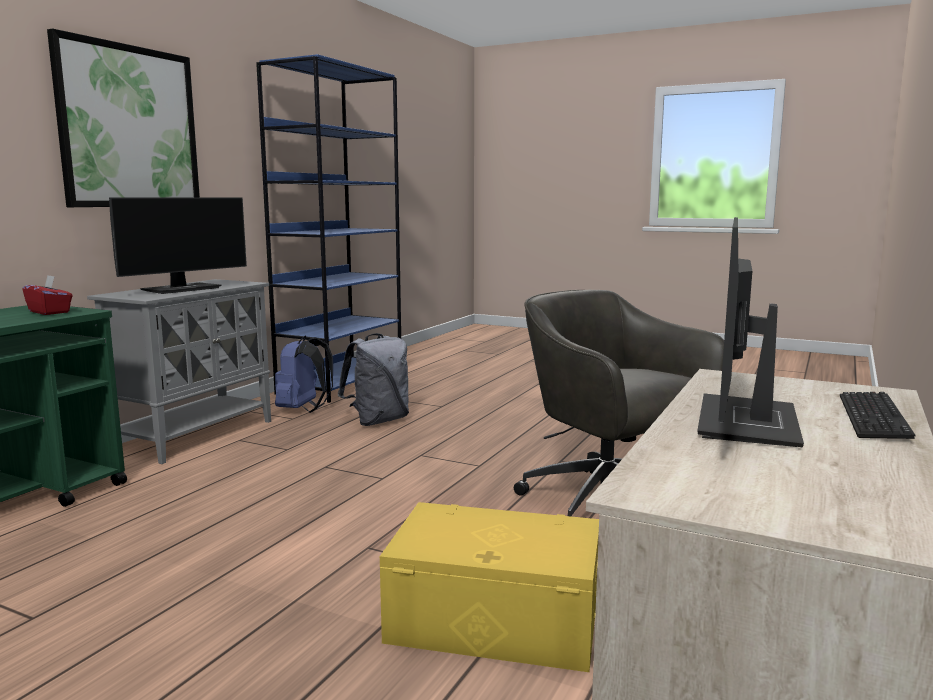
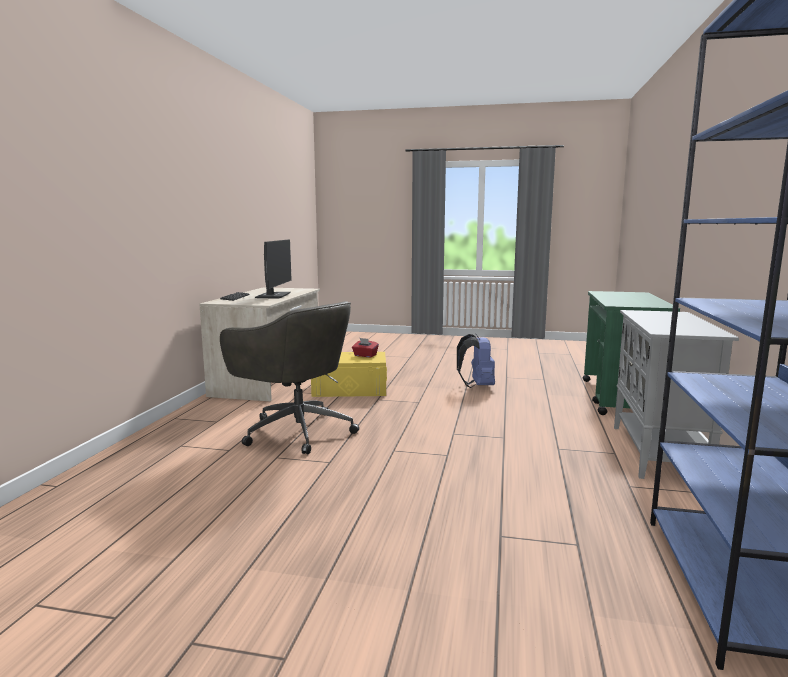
camera: 165 degrees right, 0 degrees up
red tissue box [22,276,73,315] -> red tissue box moved to [352,338,379,357]
picture [47,28,200,207] -> none
monitor [109,197,247,294] -> none
blue backpack [275,336,333,413] -> blue backpack moved to [457,333,495,388]
grey backpack [338,333,409,426] -> none

